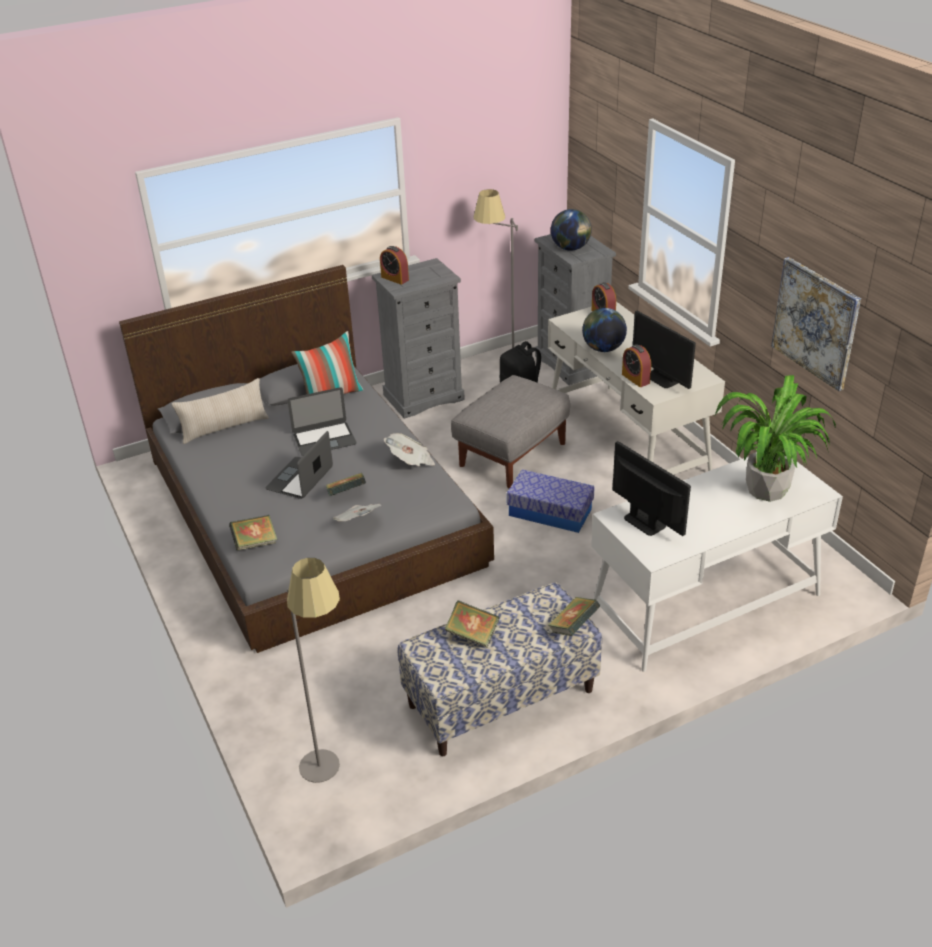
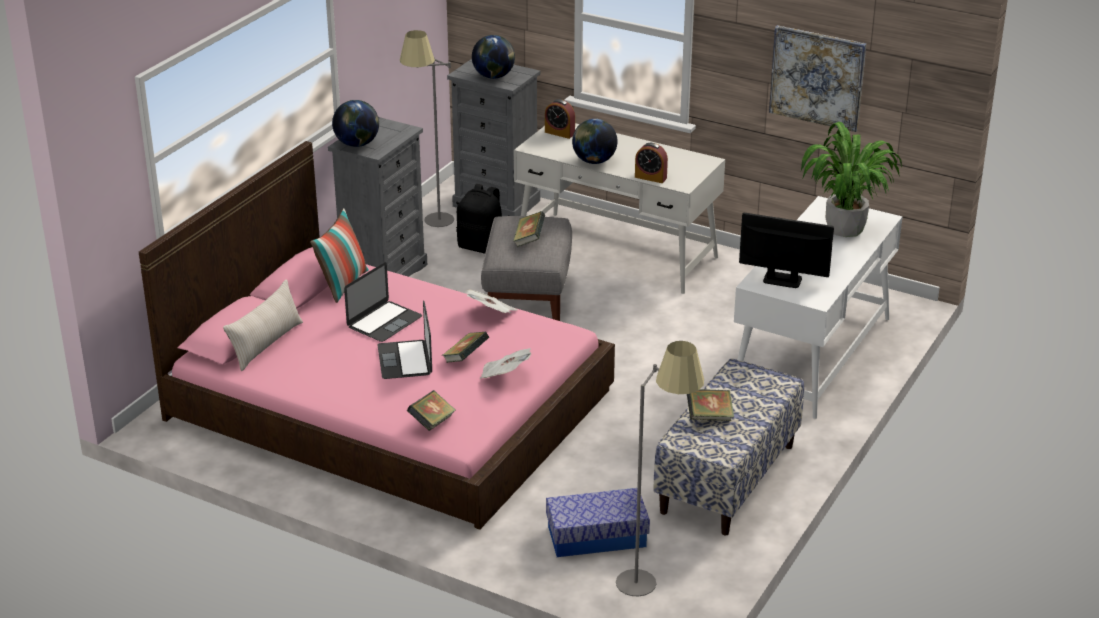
camera: 35 degrees left, 5 degrees down
grey bed [119,265,494,653] -> pink bed [139,141,615,530]
alarm clock [380,246,409,285] -> globe [332,100,379,147]
storage box [506,469,595,533] -> storage box moved to [546,488,650,557]
book [548,597,601,636] -> book moved to [513,211,545,247]
monitor [633,311,696,389] -> none

